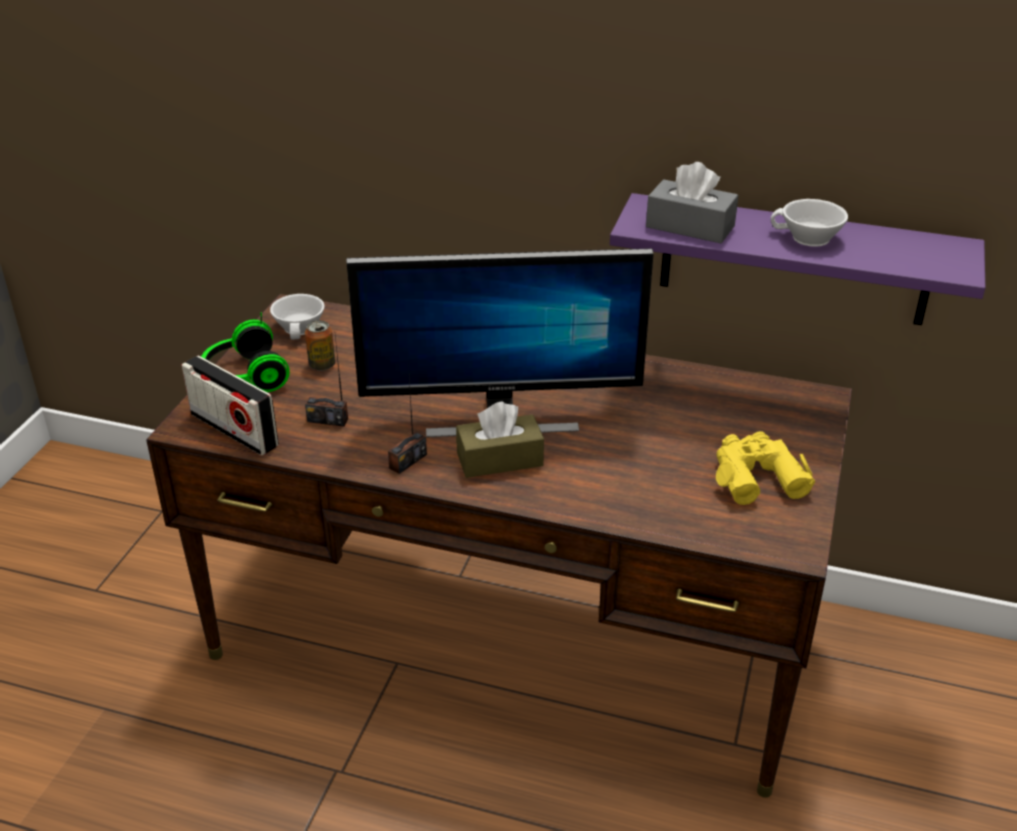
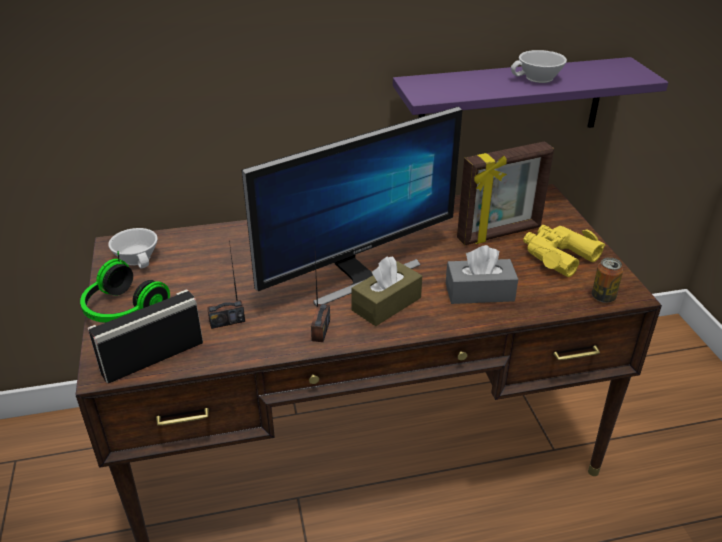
camera: 30 degrees left, 0 degrees up
radio [182,355,279,456] -> radio turned 135 degrees clockwise [88,290,203,384]
can [305,320,335,371] -> can moved to [592,257,623,303]
grey tissue box [646,162,739,243] -> grey tissue box moved to [446,245,518,304]
none -> picture frame [457,141,554,245]

